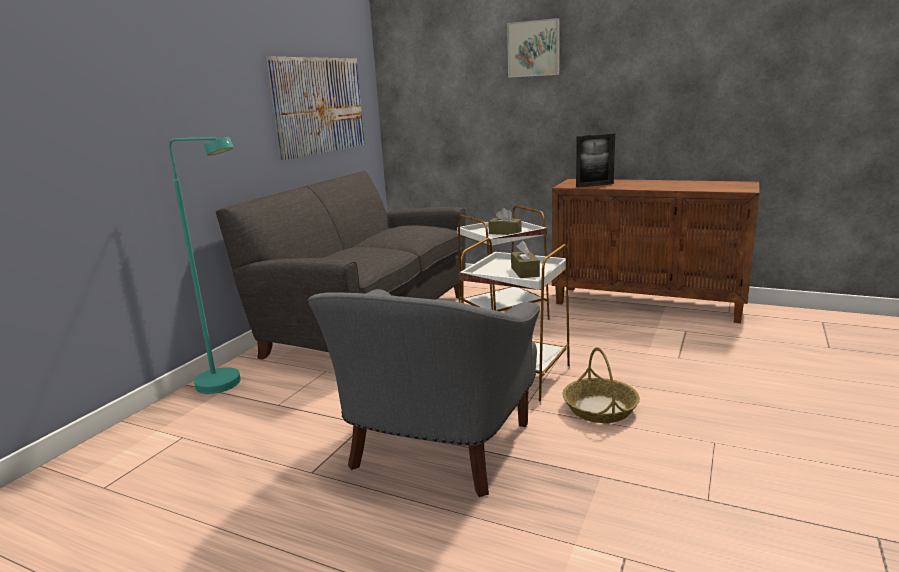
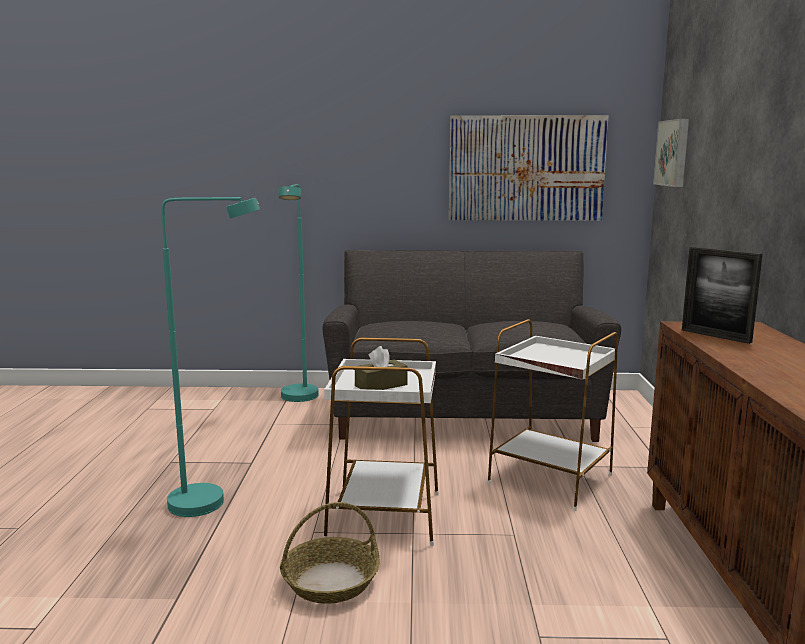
camera: 65 degrees right, 5 degrees down
grey armchair [307,289,540,497] -> turquoise floor lamp [161,197,260,517]
brown tissue box [488,208,522,235] -> none
picture [507,18,560,78] -> picture moved to [653,119,689,187]

